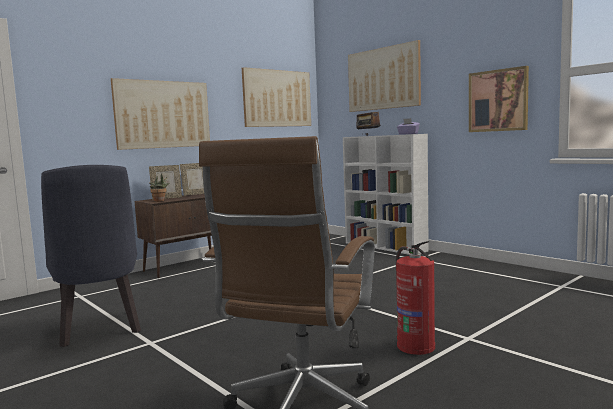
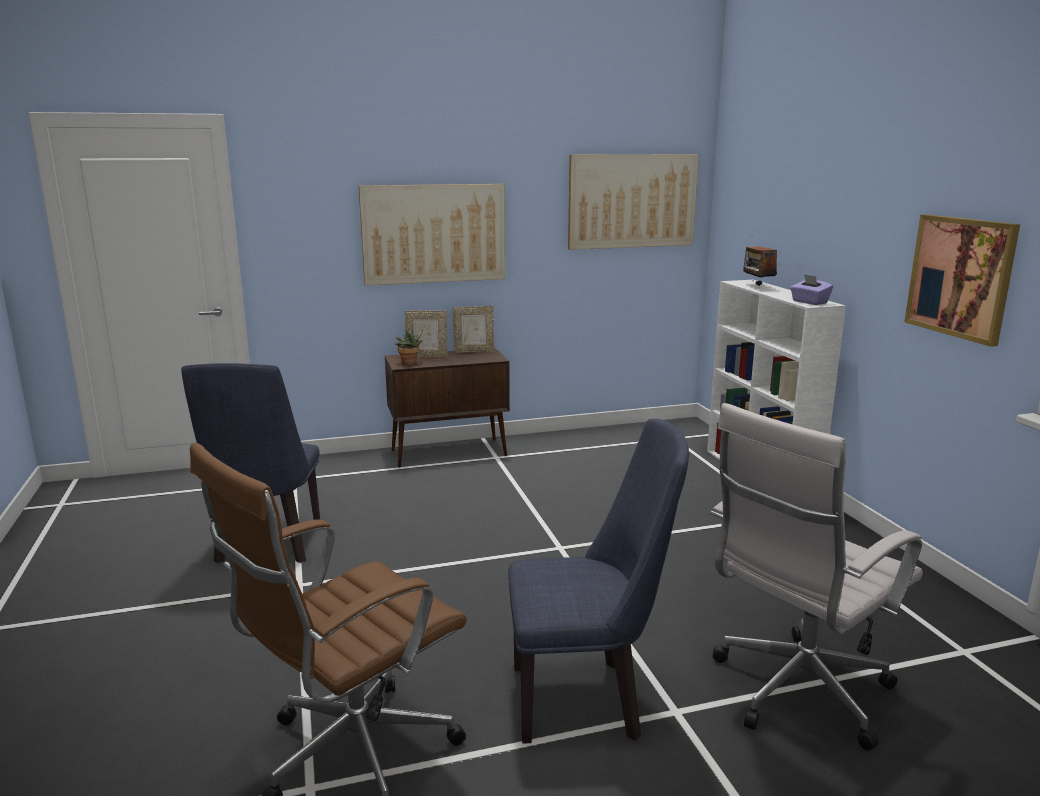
camera: 25 degrees right, 10 degrees up
picture [348,40,421,112] -> none
fire extinguisher [396,241,435,355] -> blue chair [508,418,689,744]
none -> white office chair [710,403,923,751]

